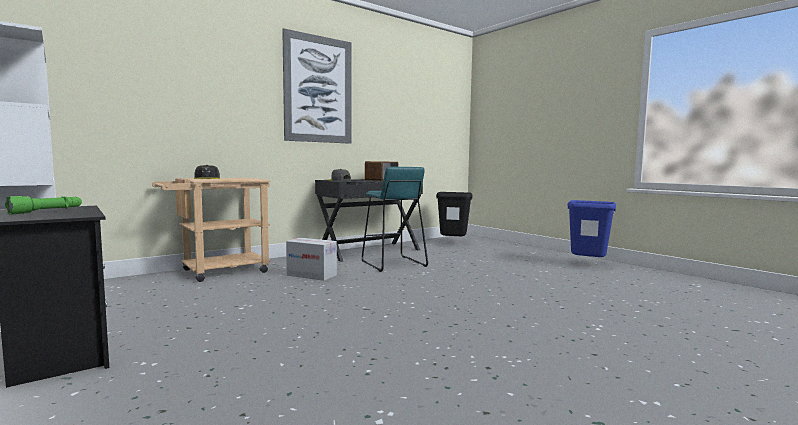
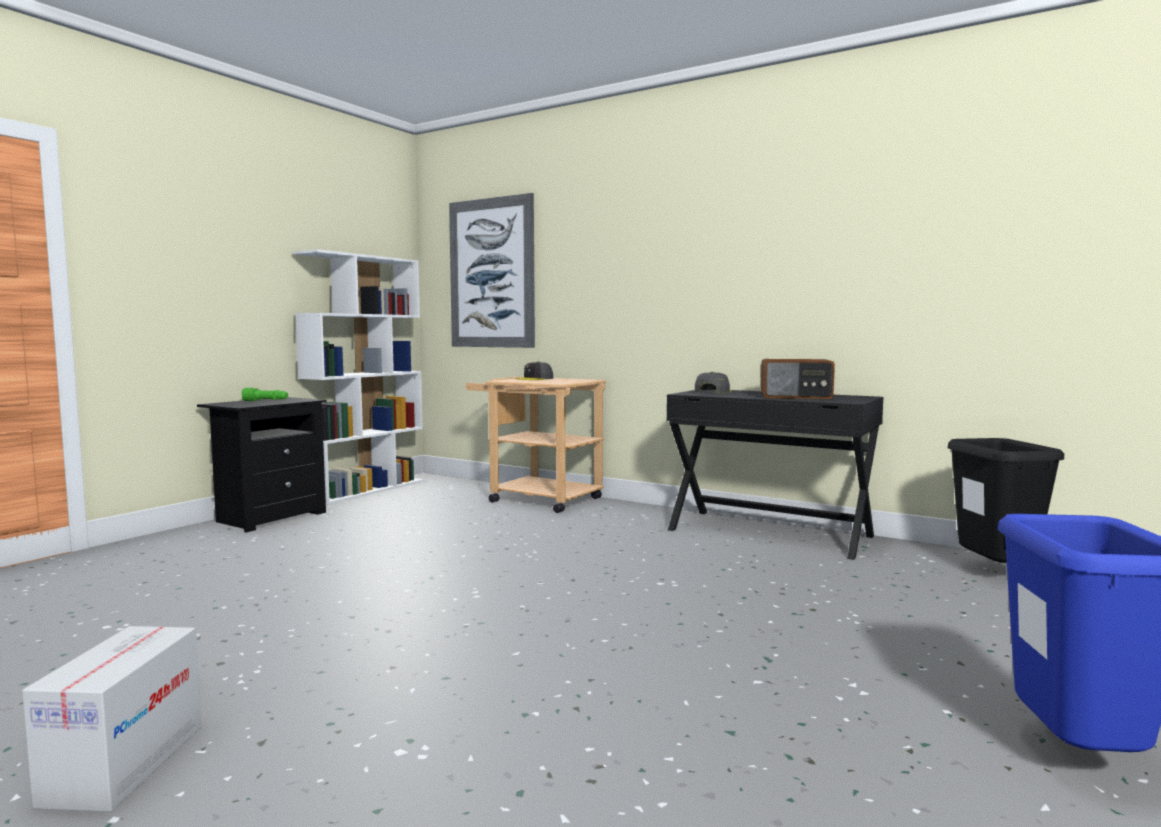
camera: 70 degrees right, 0 degrees up
picture [282,28,352,144] -> picture moved to [449,193,535,348]
cardboard box [286,238,337,281] -> cardboard box moved to [22,626,201,812]
turquoise stool [362,167,428,272] -> none

